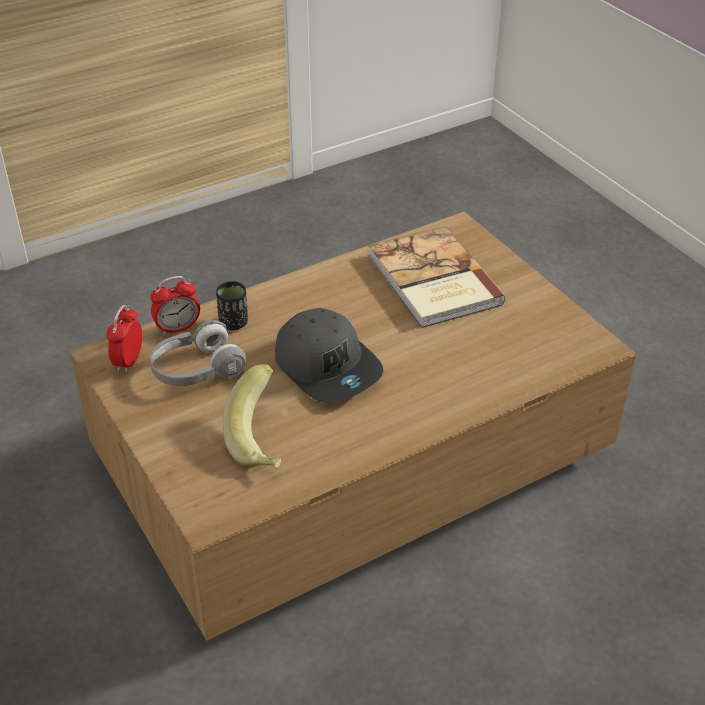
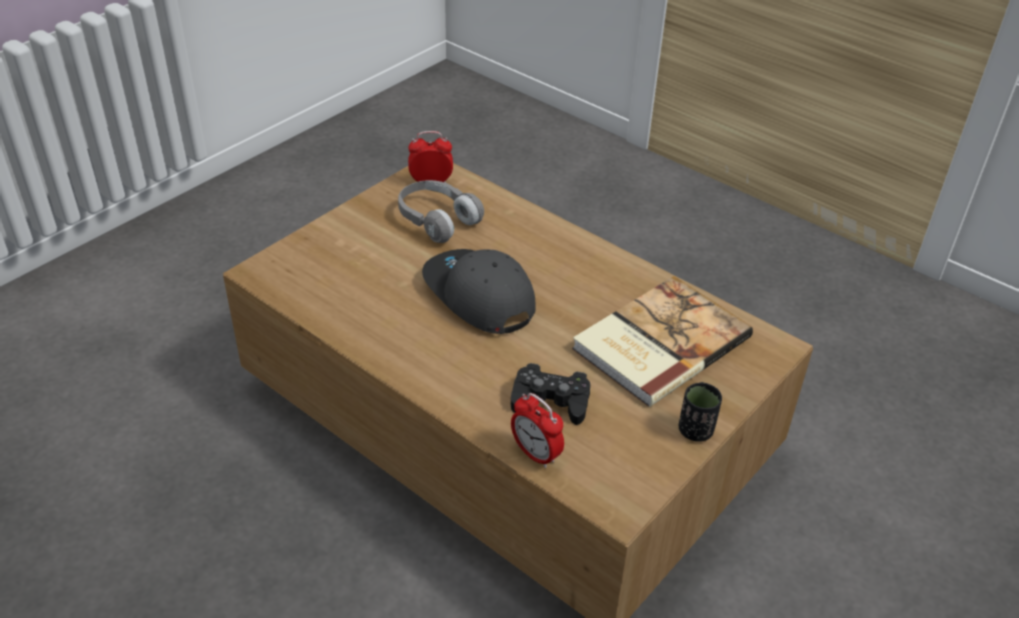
camera: 70 degrees right, 0 degrees up
alarm clock [150,276,200,336] -> alarm clock moved to [511,393,564,468]
black cup [216,281,248,330] -> black cup moved to [678,382,722,442]
banana [223,364,282,469] -> none
grey cap [275,308,383,403] -> grey cap turned 105 degrees clockwise [422,249,536,334]
none -> black game controller [511,363,590,425]

